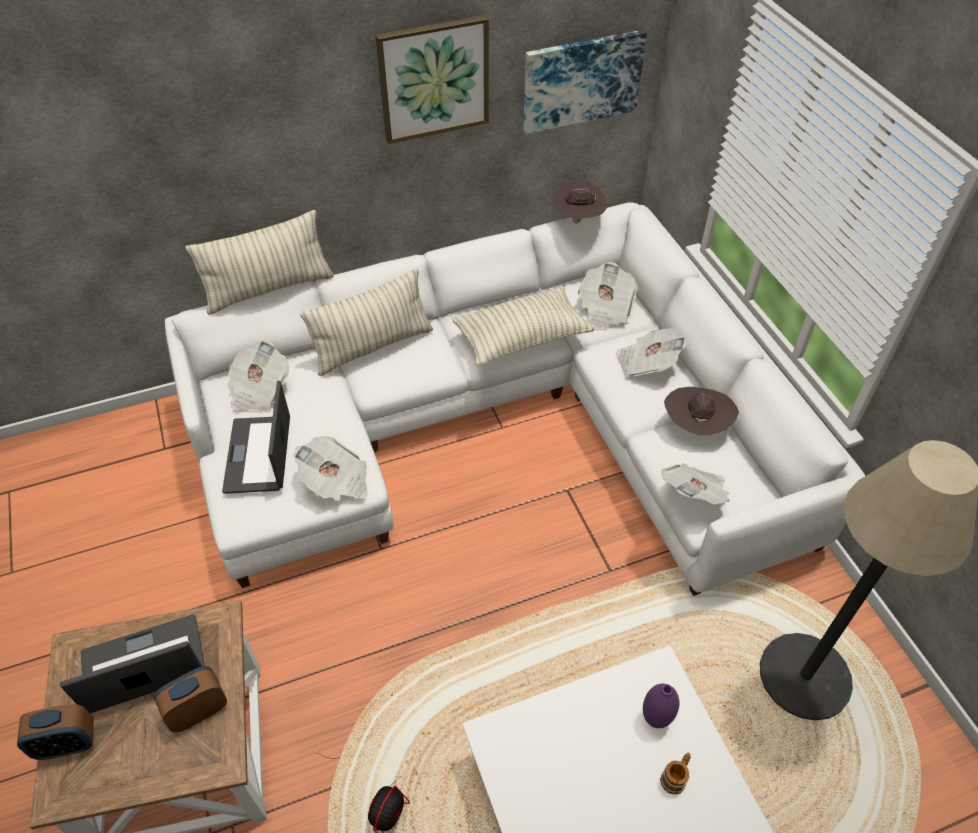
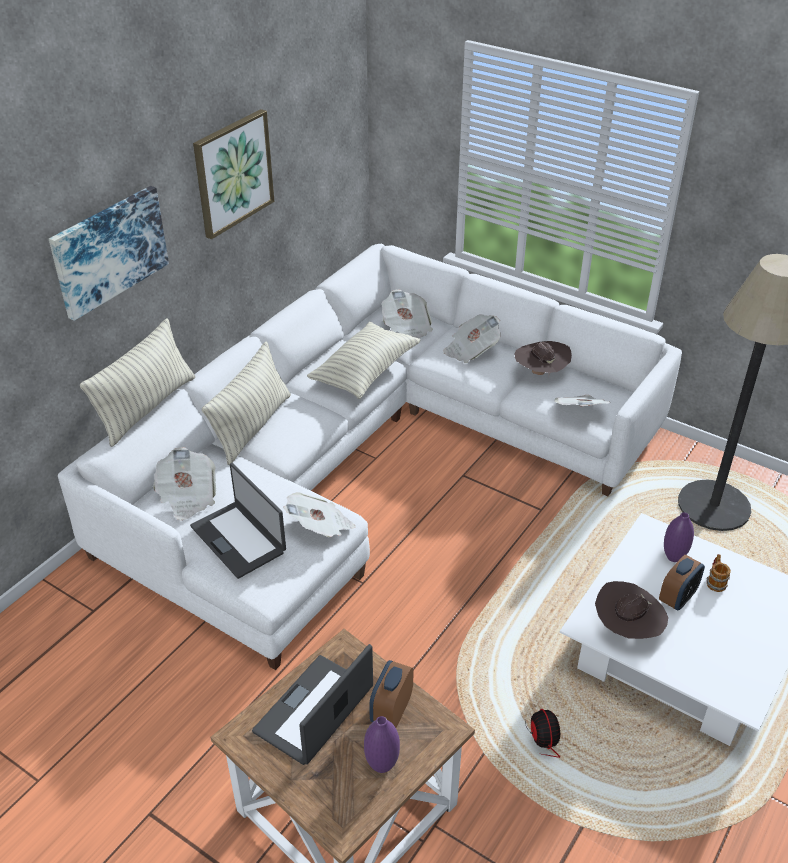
camera: 35 degrees left, 10 degrees down
alarm clock [17,704,94,760] -> alarm clock moved to [659,555,705,611]
picture [523,30,647,134] -> picture moved to [49,186,169,321]
brown hat [552,179,608,223] -> brown hat moved to [595,581,668,639]
none -> purple vase [364,716,400,773]

